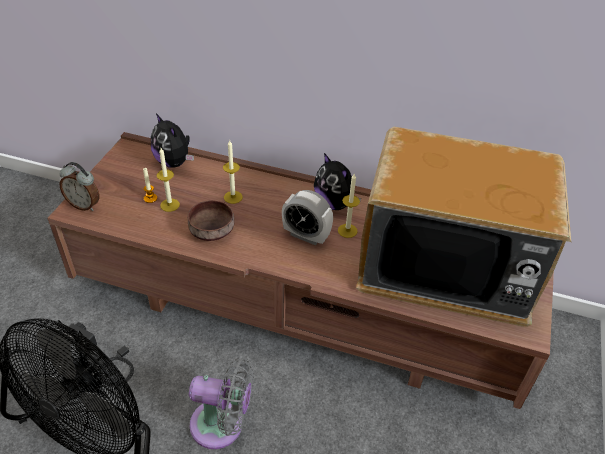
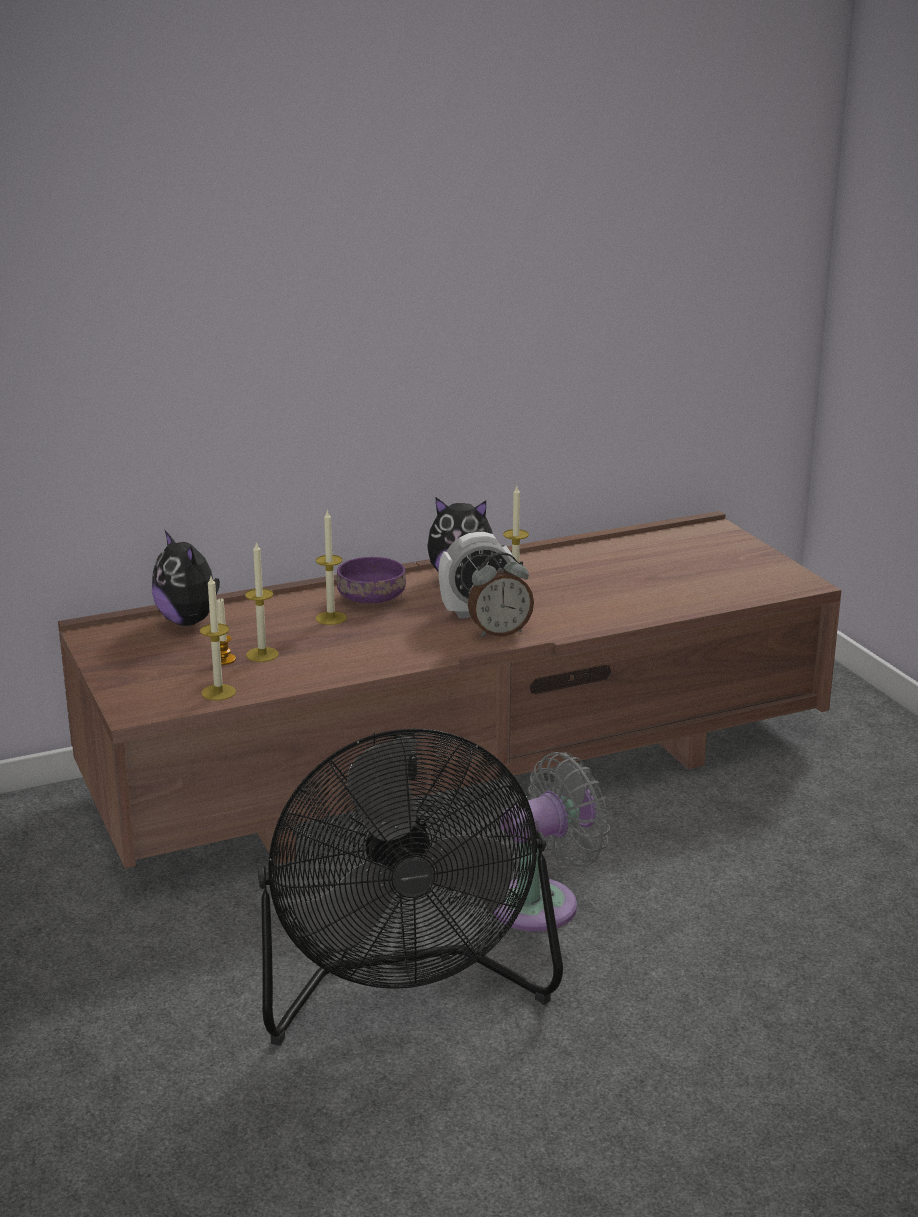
camera: 40 degrees left, 20 degrees down
alarm clock [59,162,99,211] -> alarm clock moved to [468,552,534,637]
plush toy [151,113,194,168] -> plush toy turned 45 degrees clockwise [152,530,220,626]
brown bowl [188,200,235,241] -> none
television [356,127,571,327] -> none
none -> candle [200,576,236,700]
none -> purple bowl [336,557,406,603]

